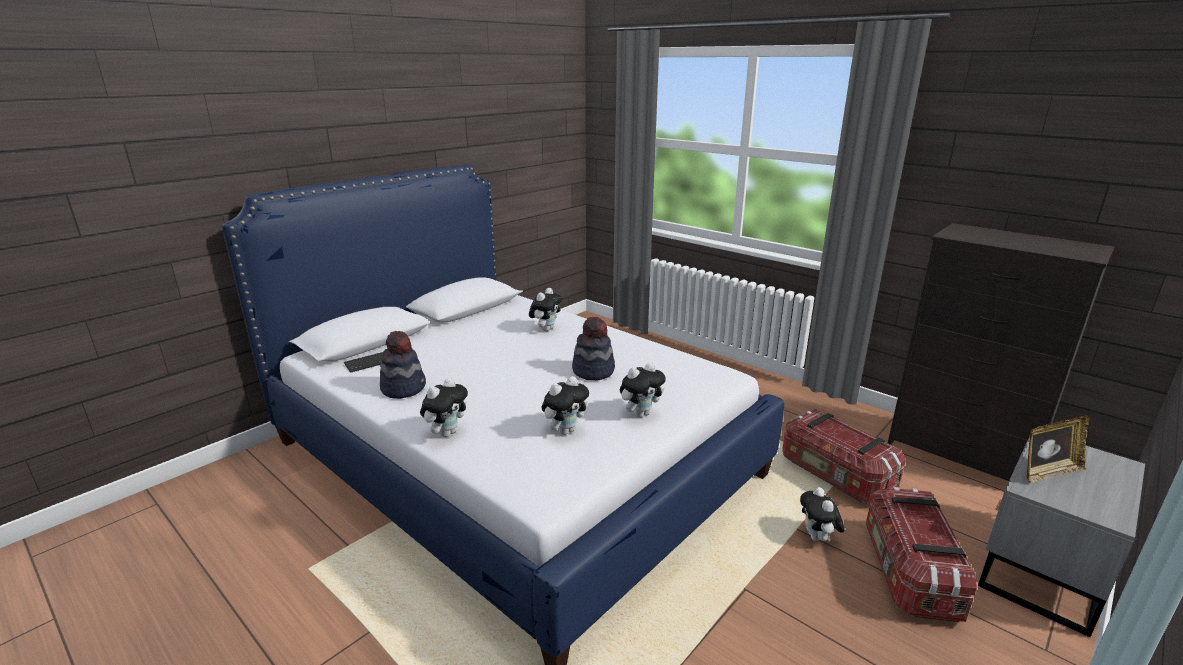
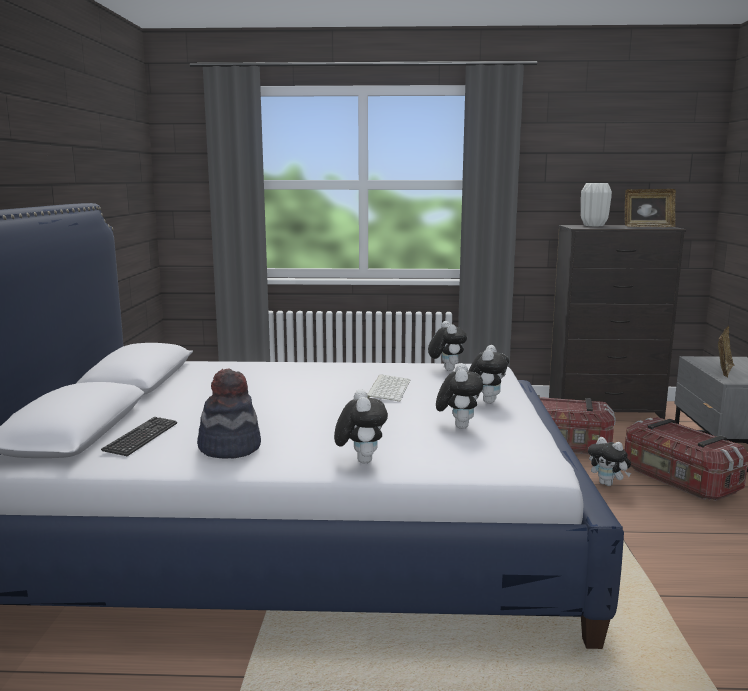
camera: 40 degrees left, 10 degrees down
plush toy [529,288,562,331] -> plush toy moved to [428,321,467,371]
hat [572,316,615,381] -> keyboard [367,375,410,402]
none -> white vase [581,183,612,226]
none -> picture frame [625,189,676,227]

